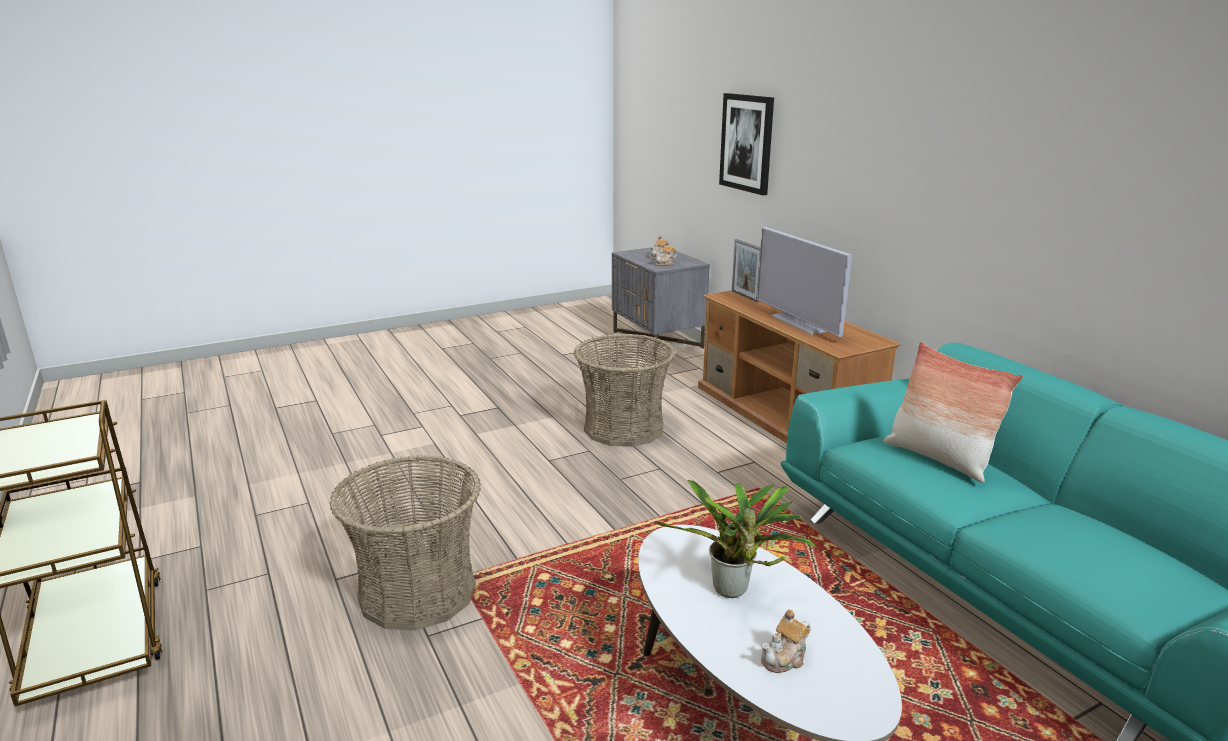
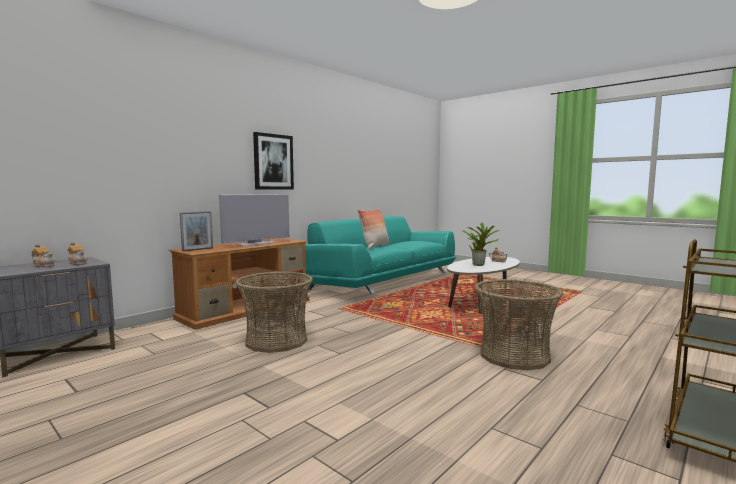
camera: 110 degrees left, 15 degrees down
picture [719,93,774,195] -> picture moved to [253,132,294,190]

